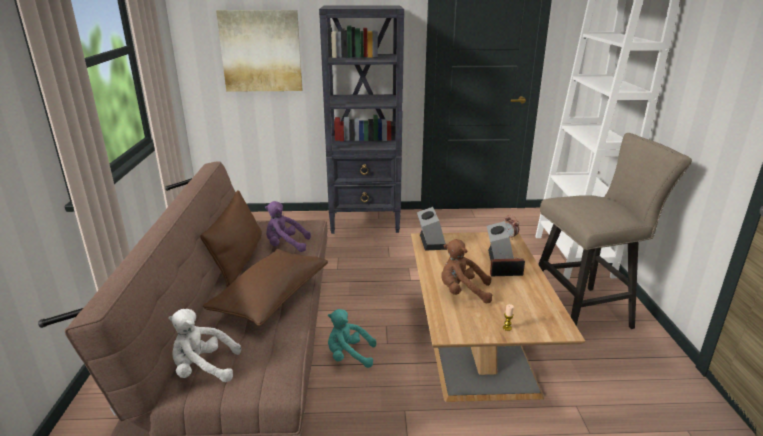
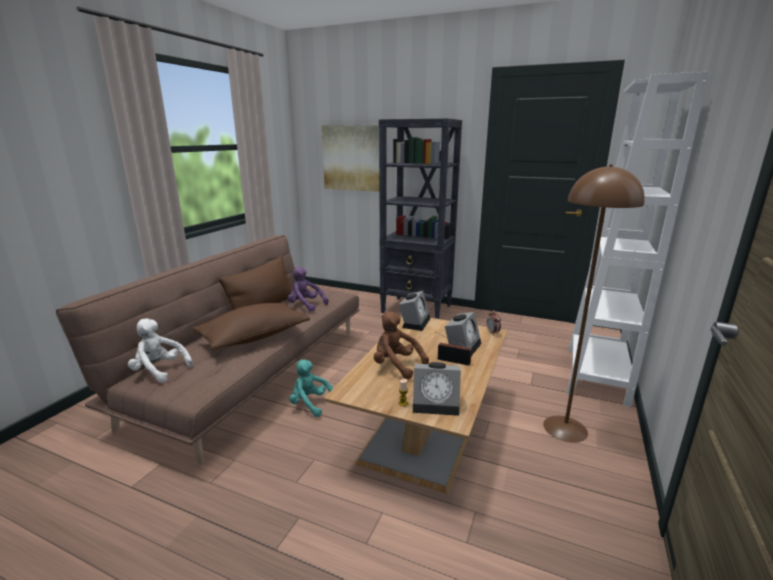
camera: 25 degrees right, 5 degrees down
beige stool [538,133,692,329] -> brown floor lamp [543,164,645,443]
none -> alarm clock [413,362,461,416]

